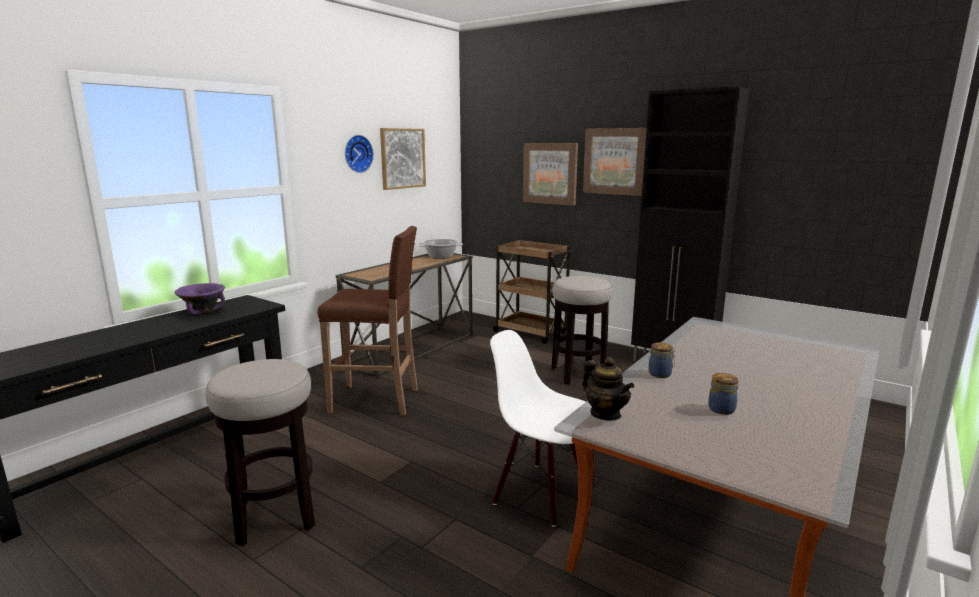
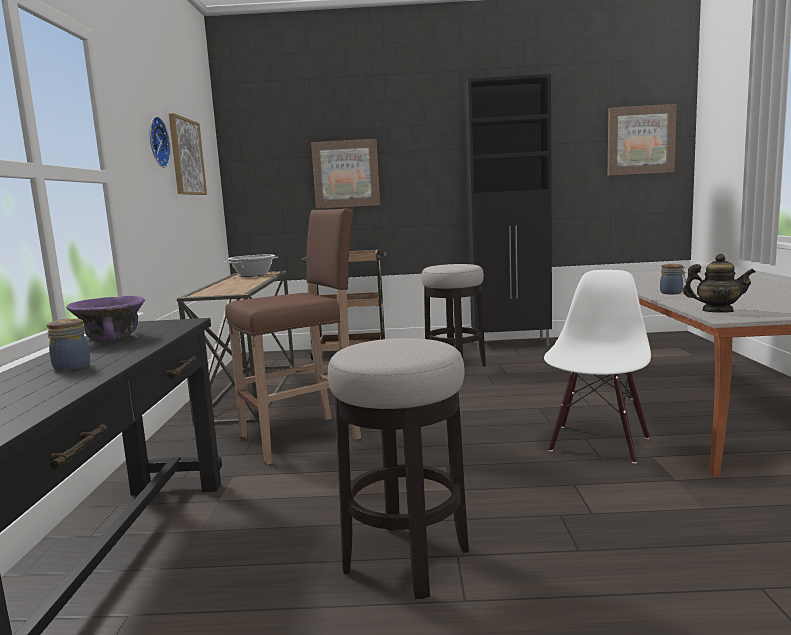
camera: 35 degrees left, 5 degrees down
white chair [490,330,585,527] -> white chair turned 120 degrees clockwise [544,270,651,464]
picture [583,128,647,196] -> picture moved to [608,104,677,176]
jar [708,373,739,415] -> jar moved to [47,319,90,371]

